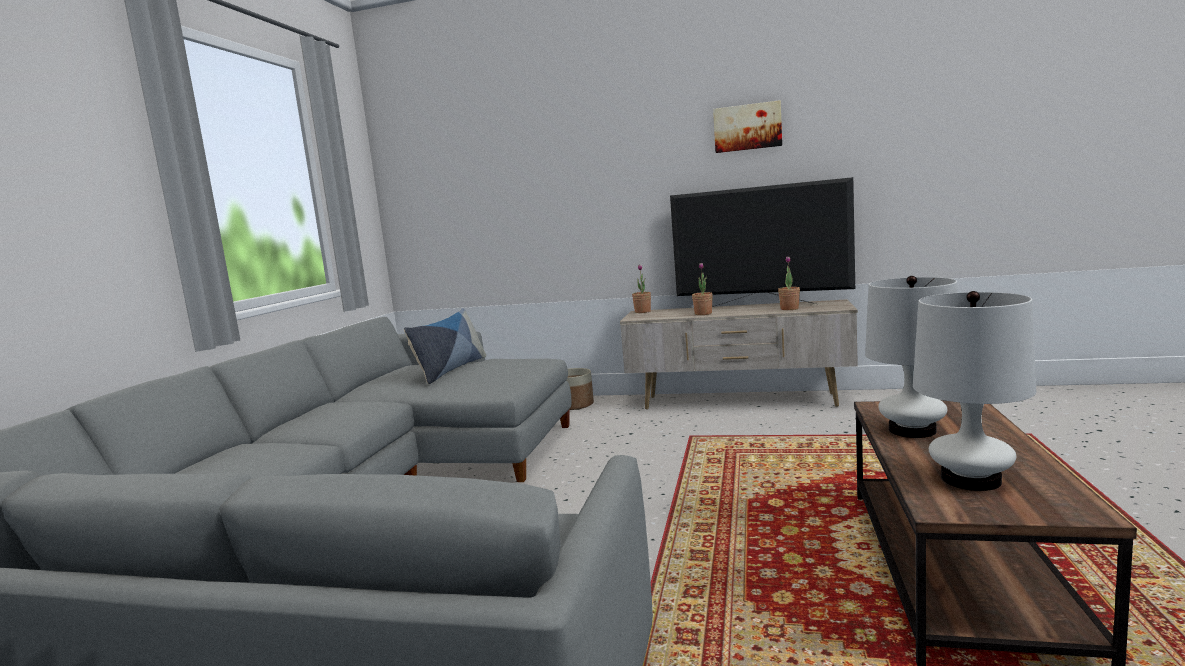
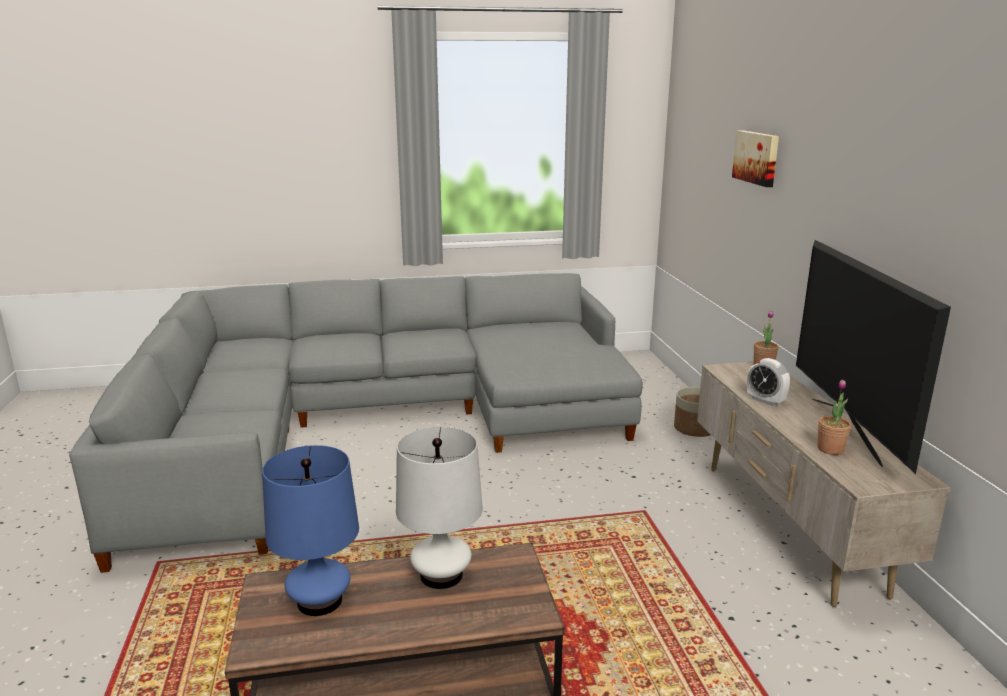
camera: 65 degrees right, 10 degrees up
pillow [404,308,486,384] -> none
potted plant [692,263,713,315] -> alarm clock [747,358,790,406]
picture [713,100,782,153] -> picture moved to [732,130,779,187]
white table lamp [913,291,1036,491] -> blue table lamp [262,445,359,616]

